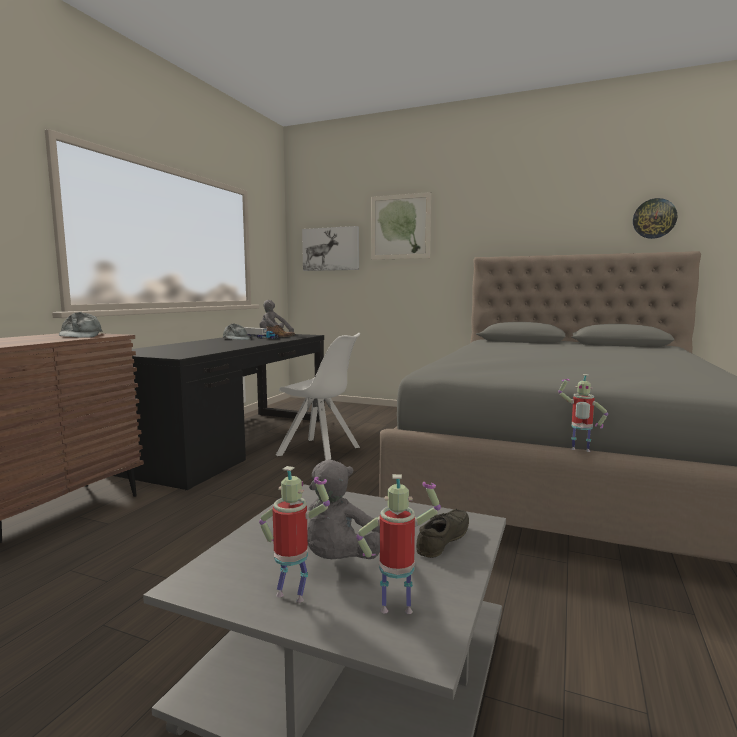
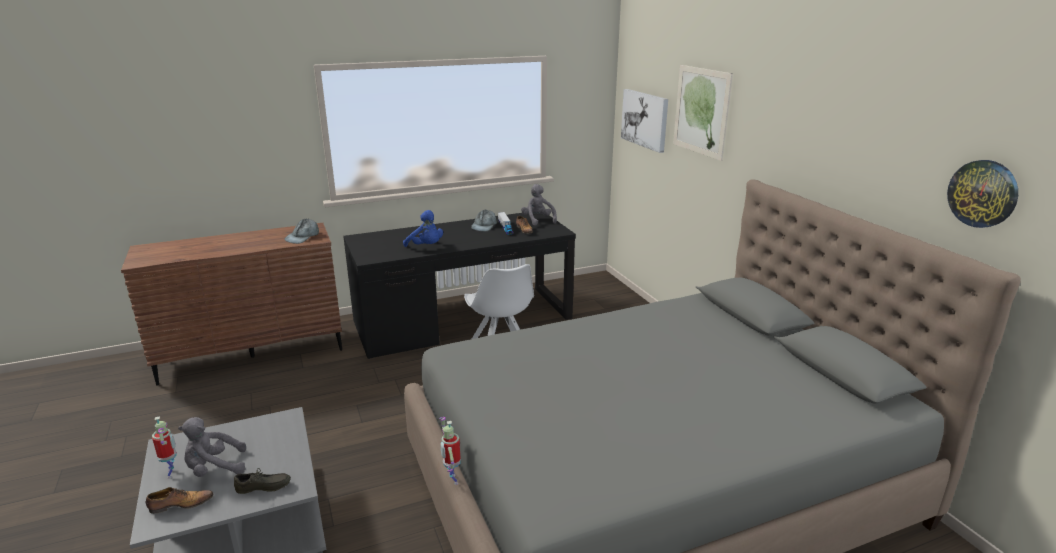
camera: 45 degrees right, 15 degrees up
toy robot [356,474,441,614] -> shoe [145,487,213,514]
none -> blue plush toy [403,210,443,247]

